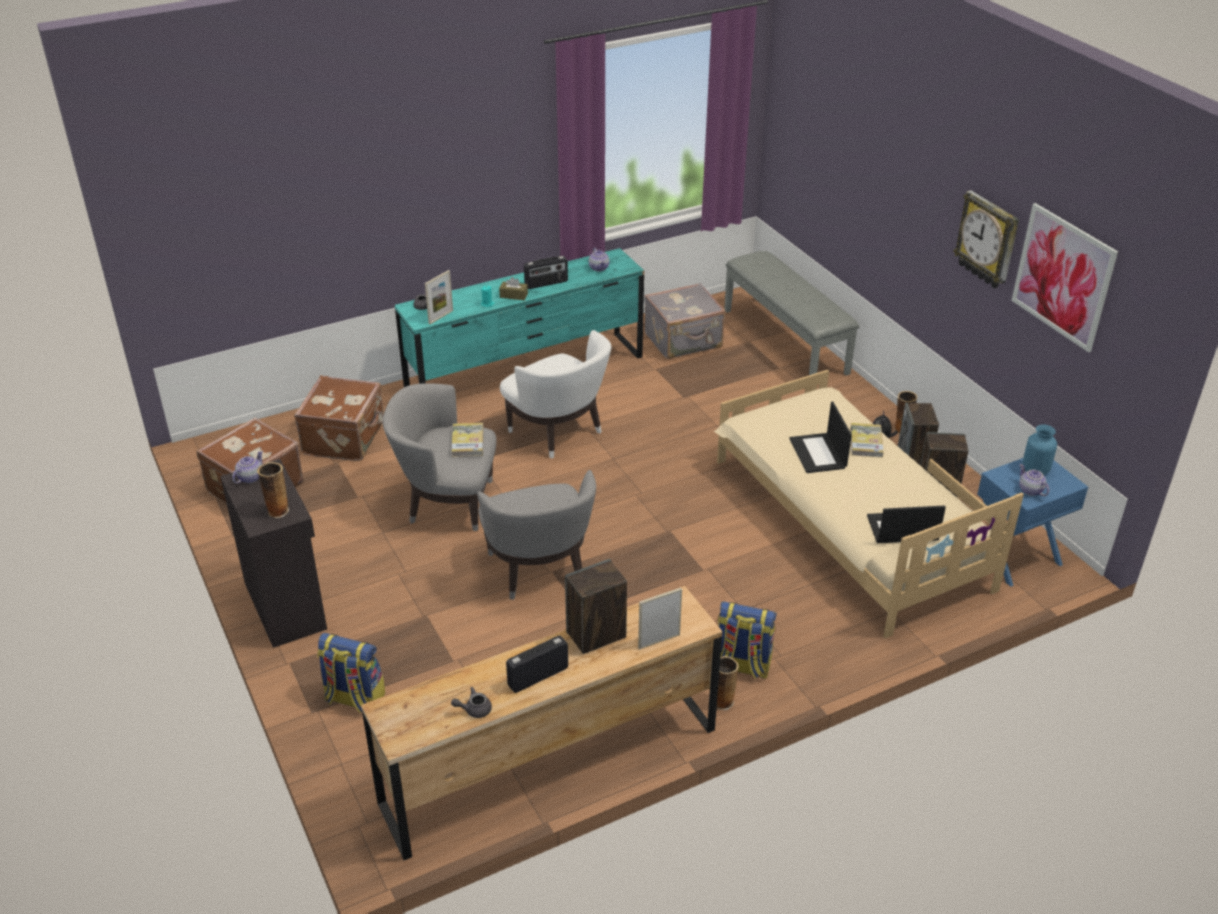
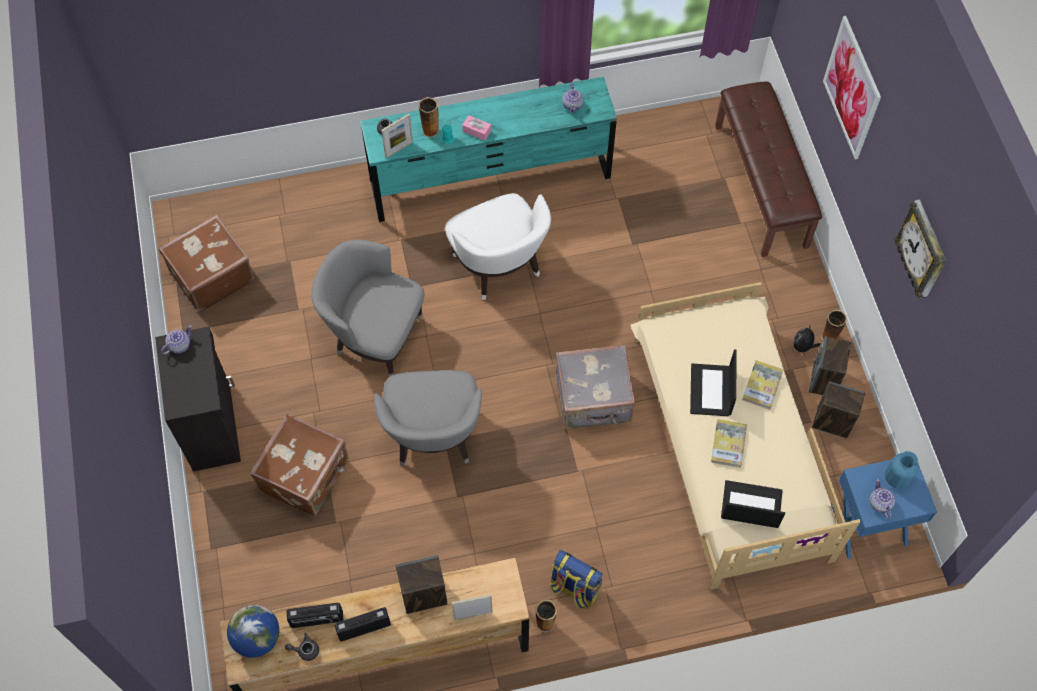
camera: 15 degrees right, 25 degrees up
vase [257,462,289,518] -> vase moved to [418,97,439,138]
brown suitcase [294,376,384,461] -> brown suitcase moved to [250,414,349,517]
backpack [317,633,385,713] -> none
book [451,423,483,457] -> book moved to [711,419,747,468]
brown tissue box [499,277,528,300] -> pink tissue box [462,115,491,141]
radio [524,256,568,289] -> radio moved to [287,603,344,628]
grey suitcase [644,283,725,359] -> grey suitcase moved to [556,345,636,430]
grey bench [724,251,859,376] -> brown bench [715,82,822,257]
picture [1012,203,1118,352] -> picture moved to [823,16,881,159]
none -> globe [227,605,279,658]

